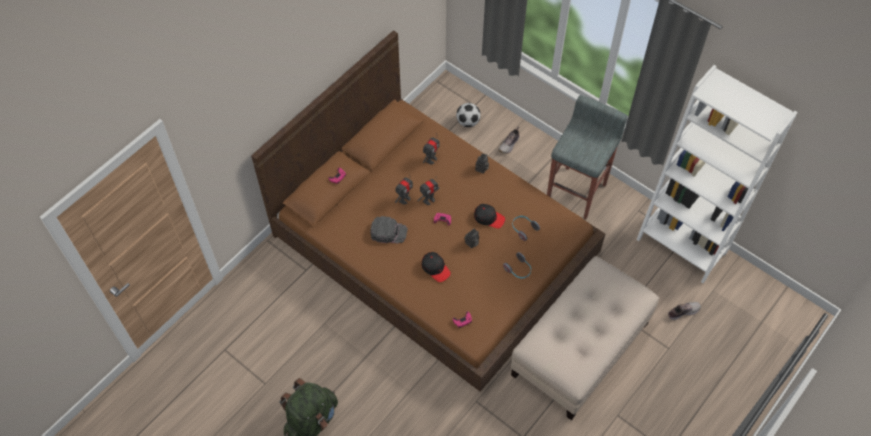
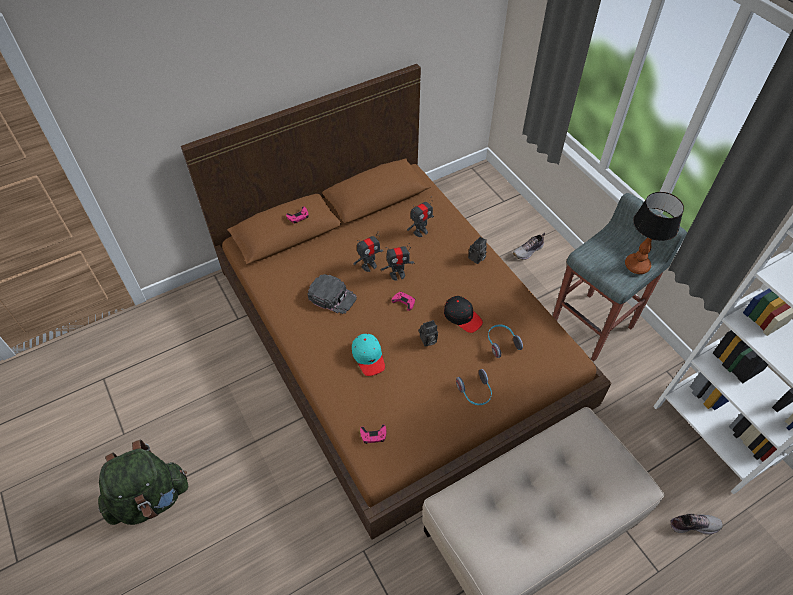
camera: 20 degrees right, 5 degrees down
black cap [422,252,451,282] -> turquoise cap [352,334,385,376]
football [456,103,481,127] -> none
none -> table lamp [625,192,684,274]

